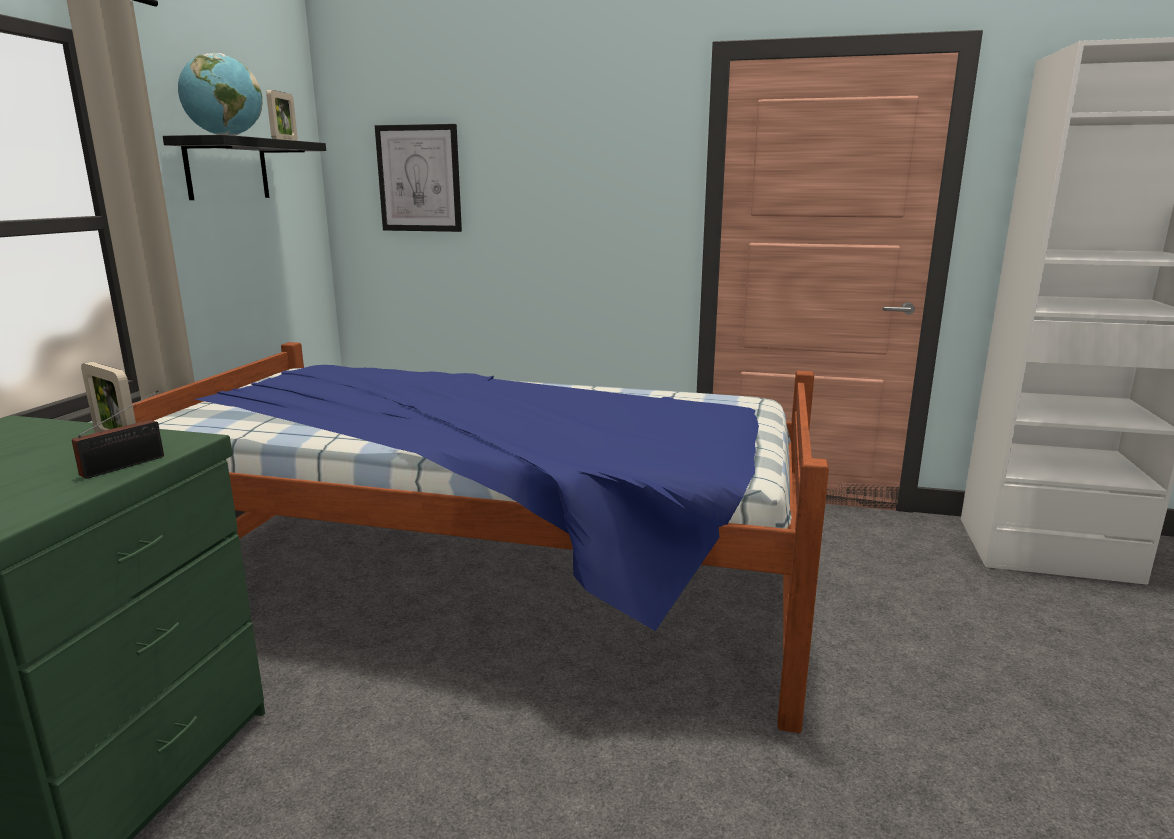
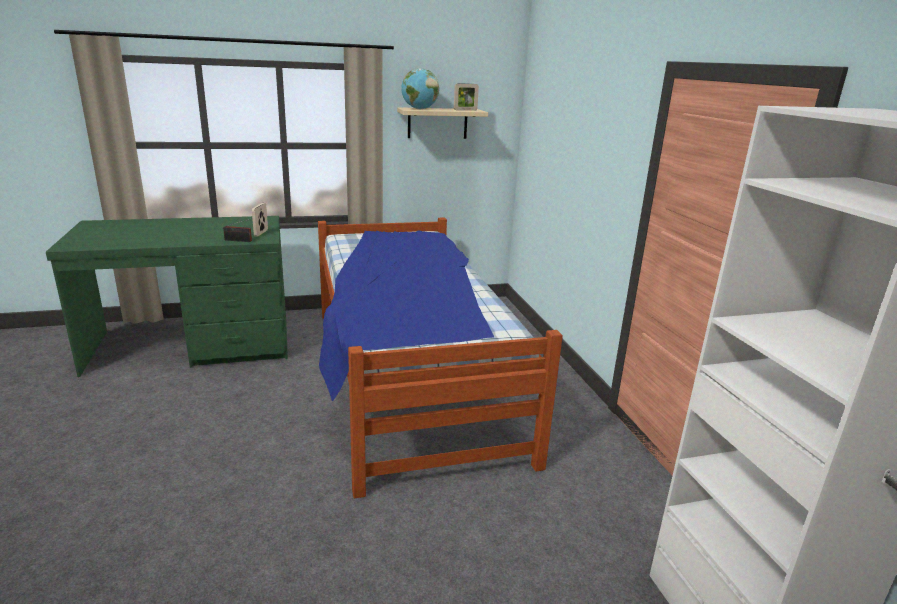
camera: 60 degrees right, 5 degrees up
black shelf [163,135,326,200] -> beige shelf [397,107,488,139]
picture [375,124,462,232] -> none

